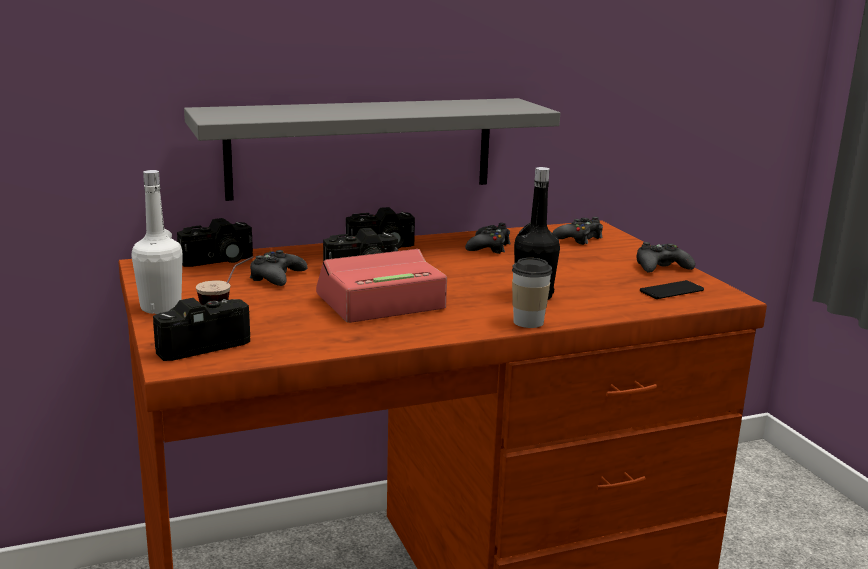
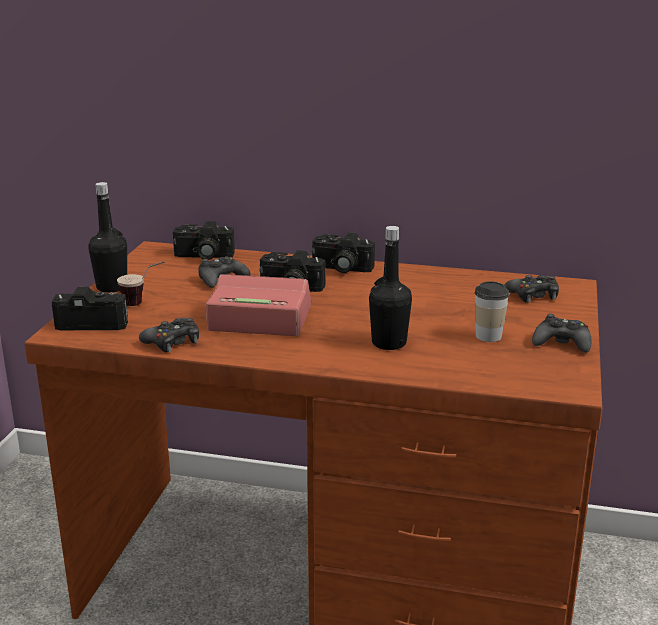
camera: 35 degrees right, 5 degrees up
white bottle [132,170,183,314] -> black bottle [88,182,127,293]
grey shelf [184,98,560,201] -> none
black game controller [465,223,511,254] -> black game controller moved to [139,318,199,352]
cup [512,258,552,328] -> cup moved to [475,281,509,342]
phone [640,280,704,299] -> none

